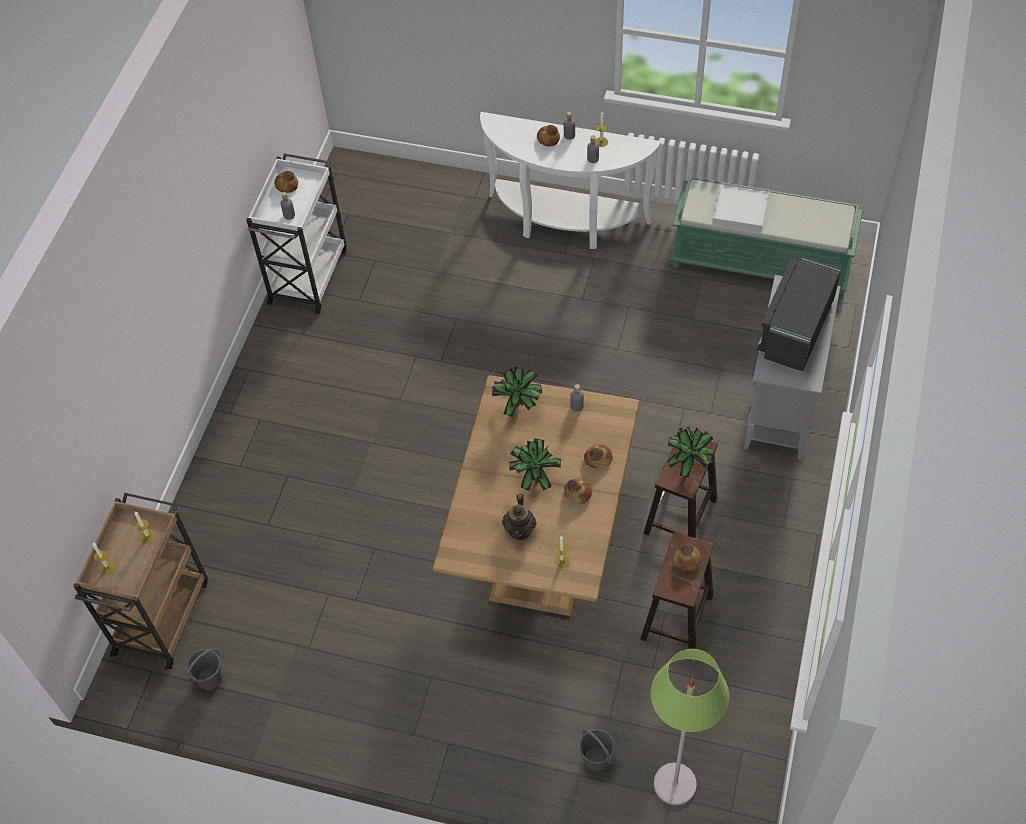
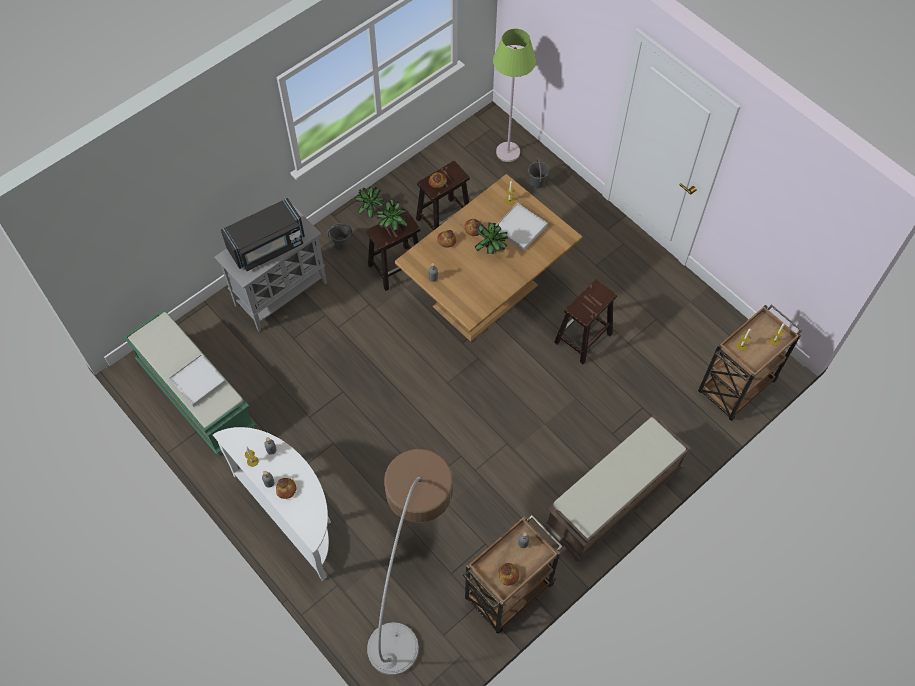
camera: 150 degrees left, 5 degrees up
grey bucket [186,649,222,690] -> grey bucket moved to [327,223,352,250]
white cart [246,153,347,314] -> brown cart [463,515,563,634]
potted plant [492,366,542,417] -> potted plant moved to [355,186,384,218]
teapot [502,493,536,540] -> white tray [496,203,547,251]
none -> floor lamp [367,449,453,675]
none -> brown bench [543,414,692,561]
none -> brown stool [554,279,617,364]

